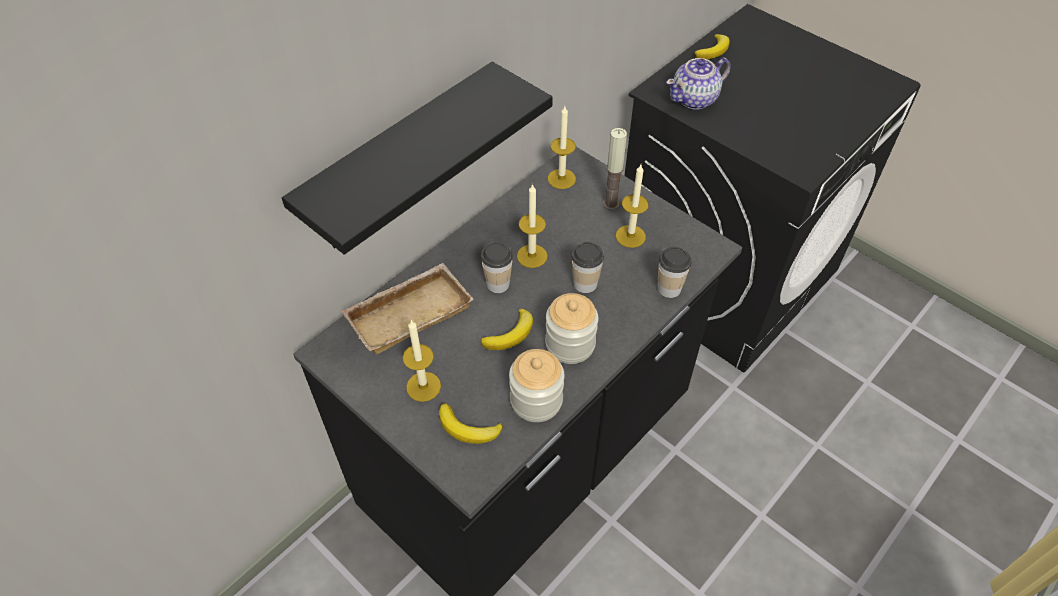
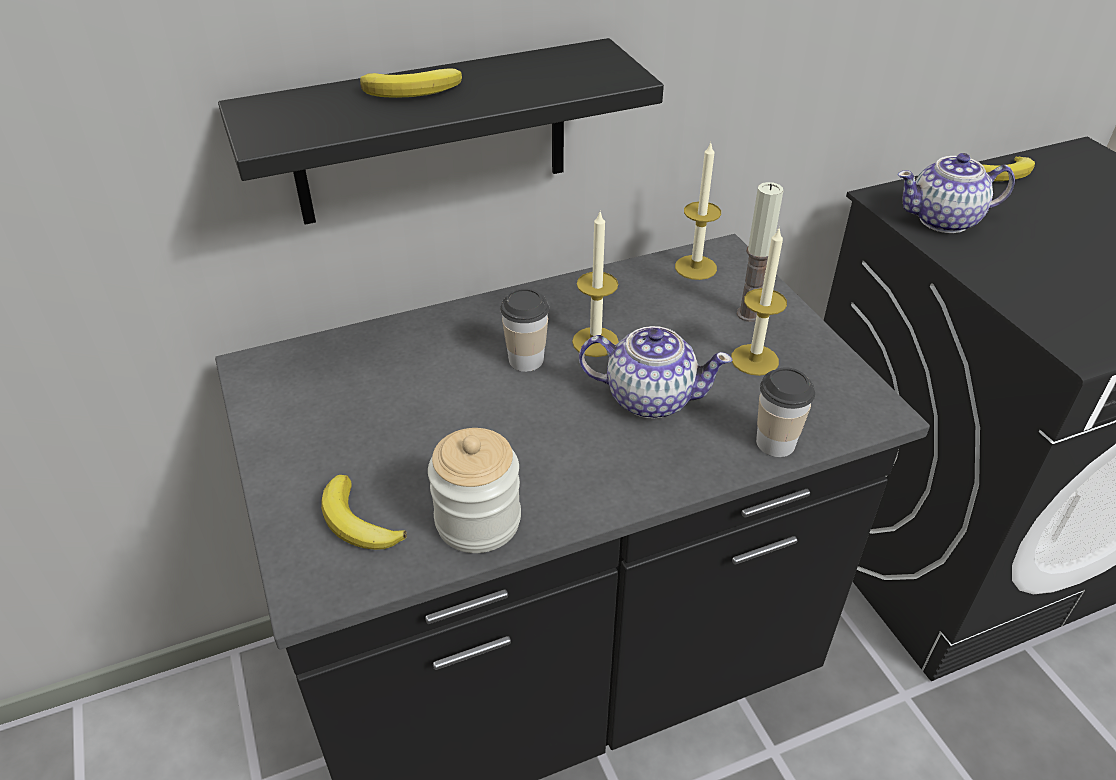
camera: 25 degrees right, 10 degrees down
beige tray [342,263,474,354] -> none
candle [403,320,441,402] -> none
banana [481,309,533,350] -> banana moved to [360,68,462,98]
jar [545,293,599,364] -> none
cup [572,242,604,293] -> teapot [579,326,732,419]

